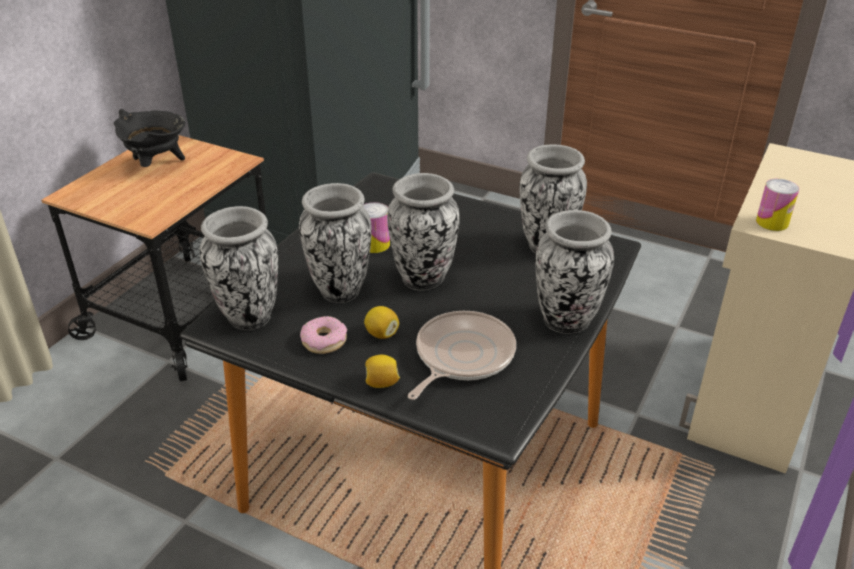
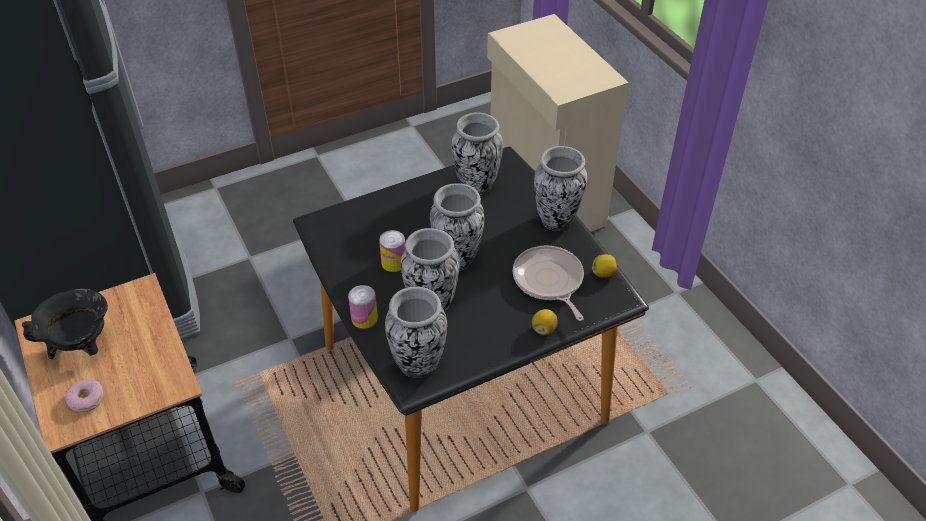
camera: 55 degrees left, 10 degrees up
donut [300,316,347,354] -> donut moved to [65,379,104,412]
lemon [364,306,399,339] -> lemon moved to [592,254,617,278]
can [756,179,799,231] -> can moved to [348,285,378,329]

